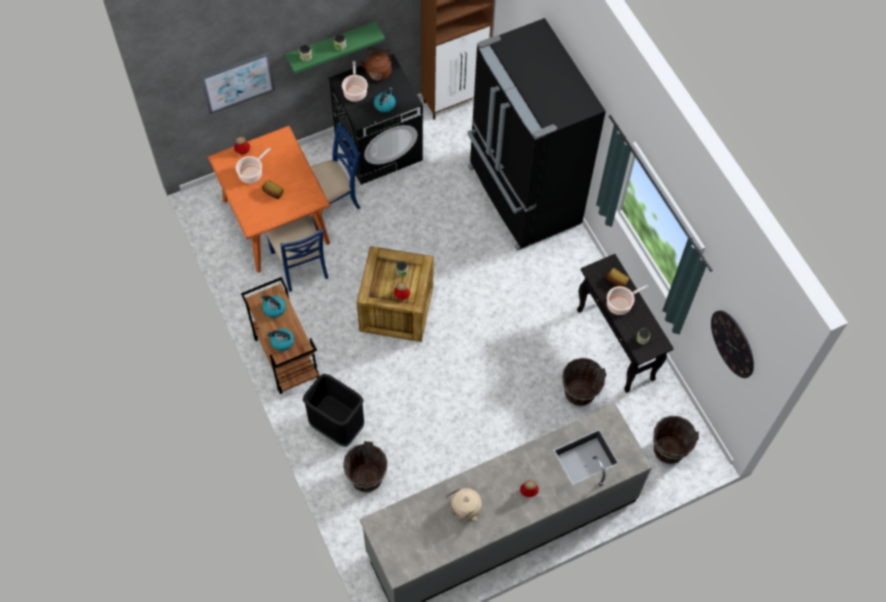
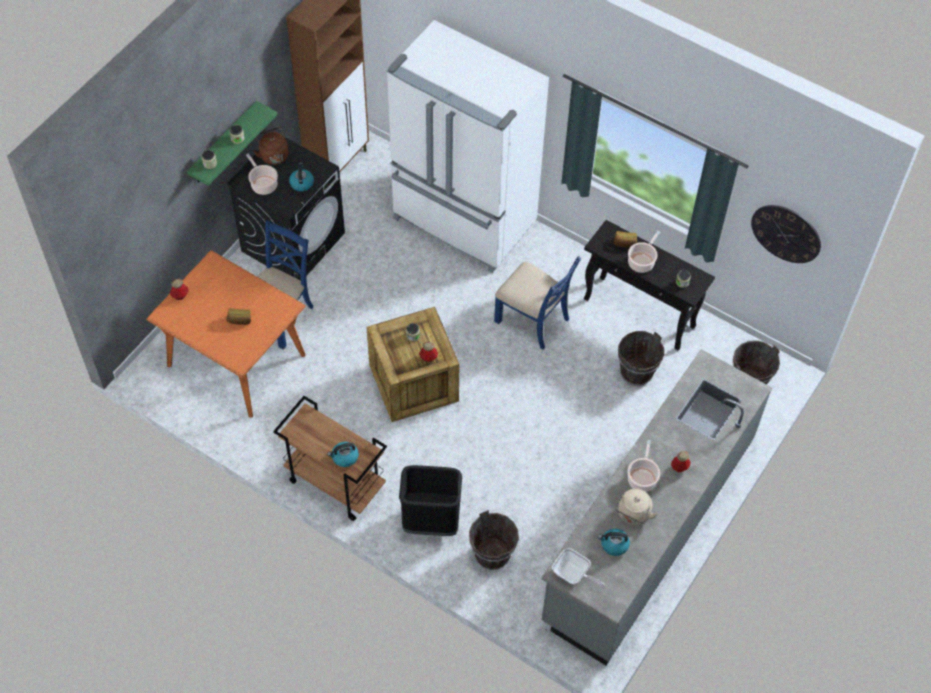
camera: 30 degrees left, 5 degrees down
picture [200,52,275,115] -> none
cooking pot [236,148,271,183] -> cooking pot moved to [628,440,660,492]
kettle [261,294,286,318] -> kettle moved to [598,529,630,556]
blue chair [266,215,328,292] -> blue chair moved to [494,256,581,349]
black fridge [467,18,606,251] -> white fridge [387,20,549,273]
none -> frying pan [552,548,605,588]

